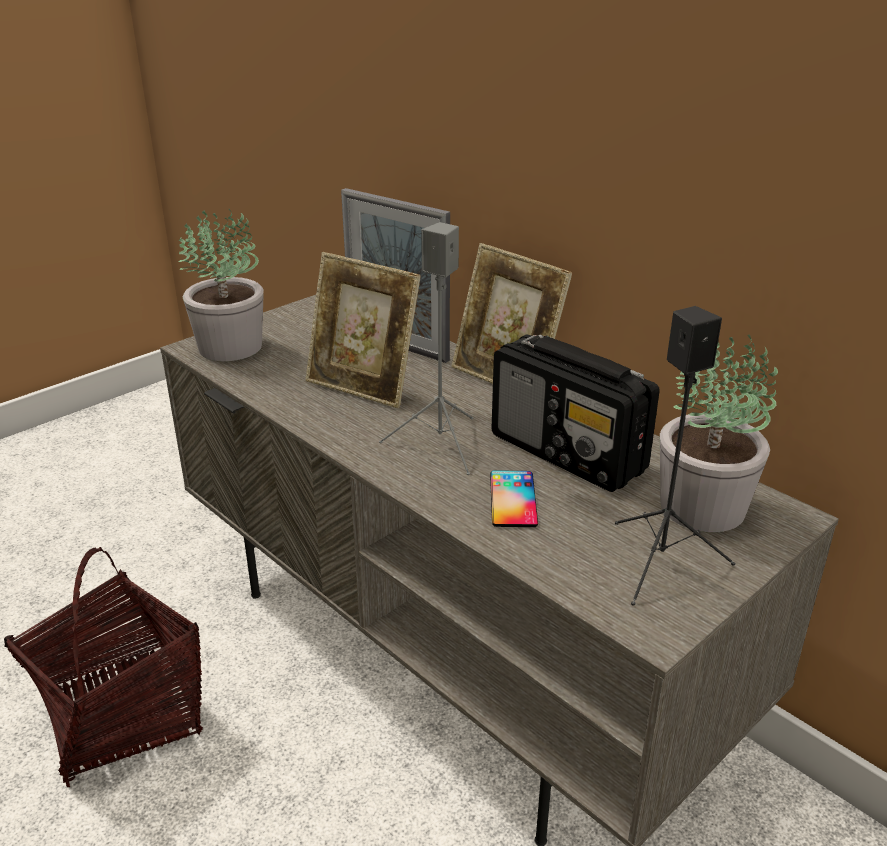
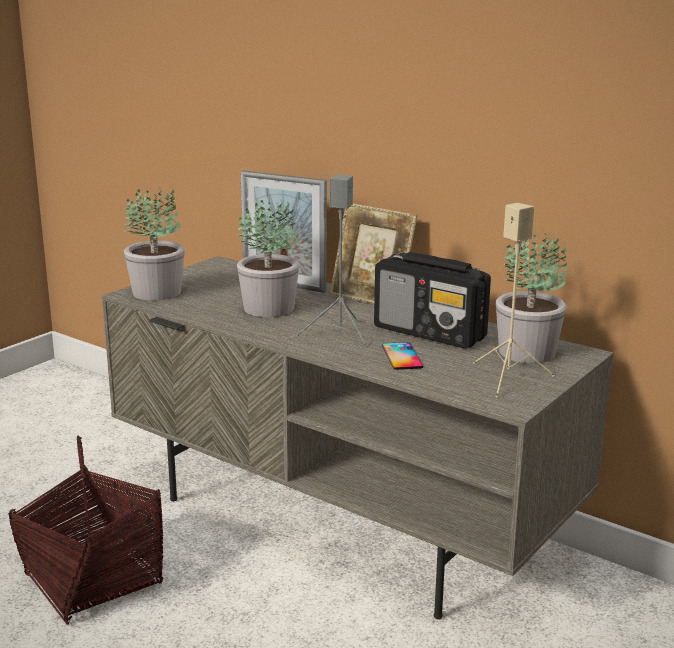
camera: 10 degrees left, 10 degrees down
picture frame [305,252,421,408] -> potted plant [237,199,300,317]
black speaker [615,306,735,606] -> beige speaker [473,203,555,397]

